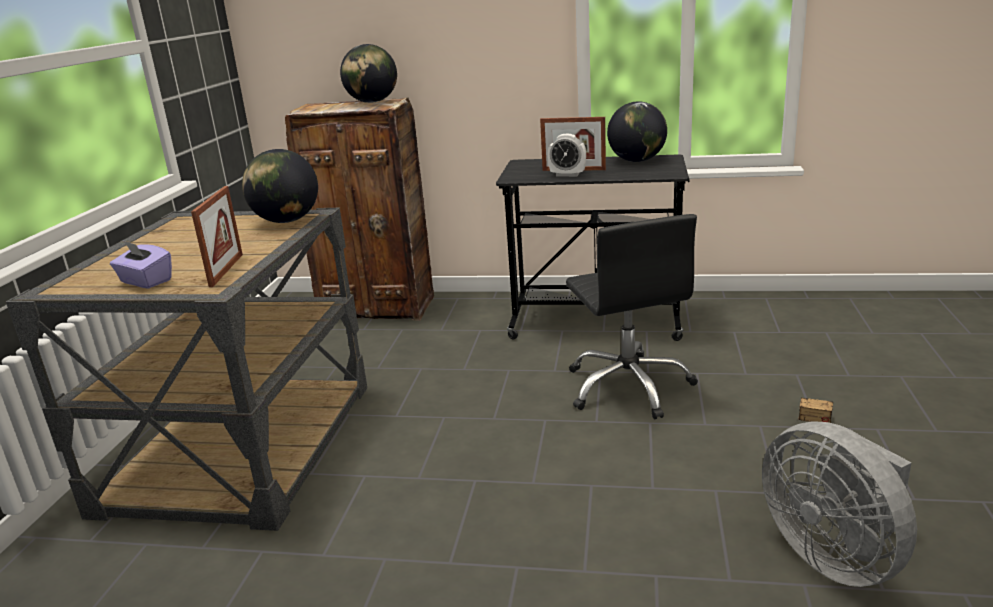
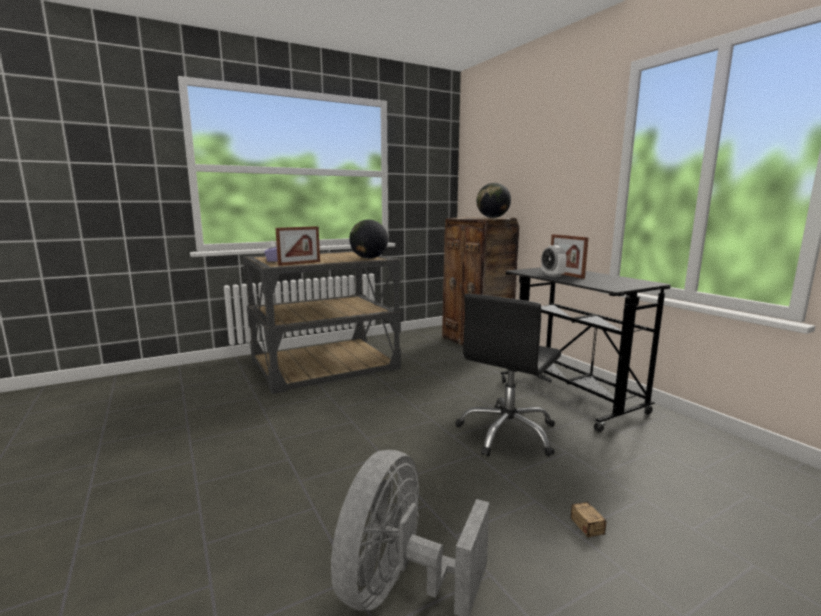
camera: 50 degrees right, 10 degrees down
globe [607,101,667,162] -> none

